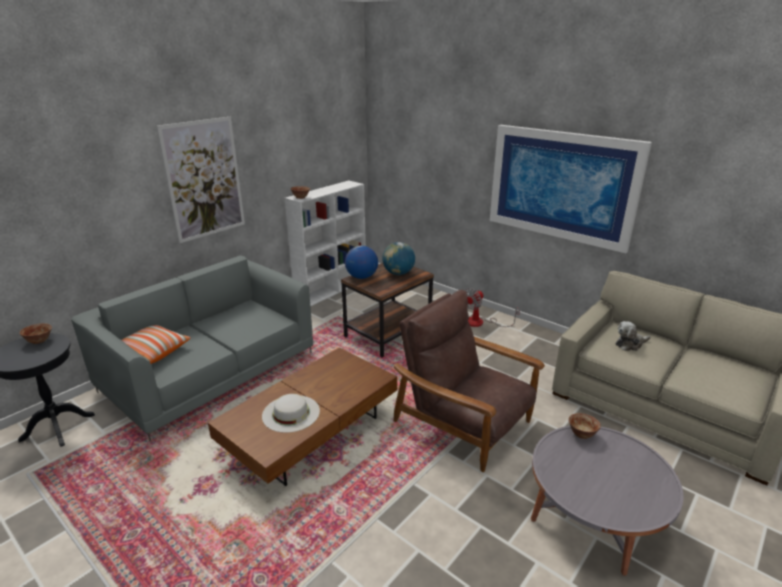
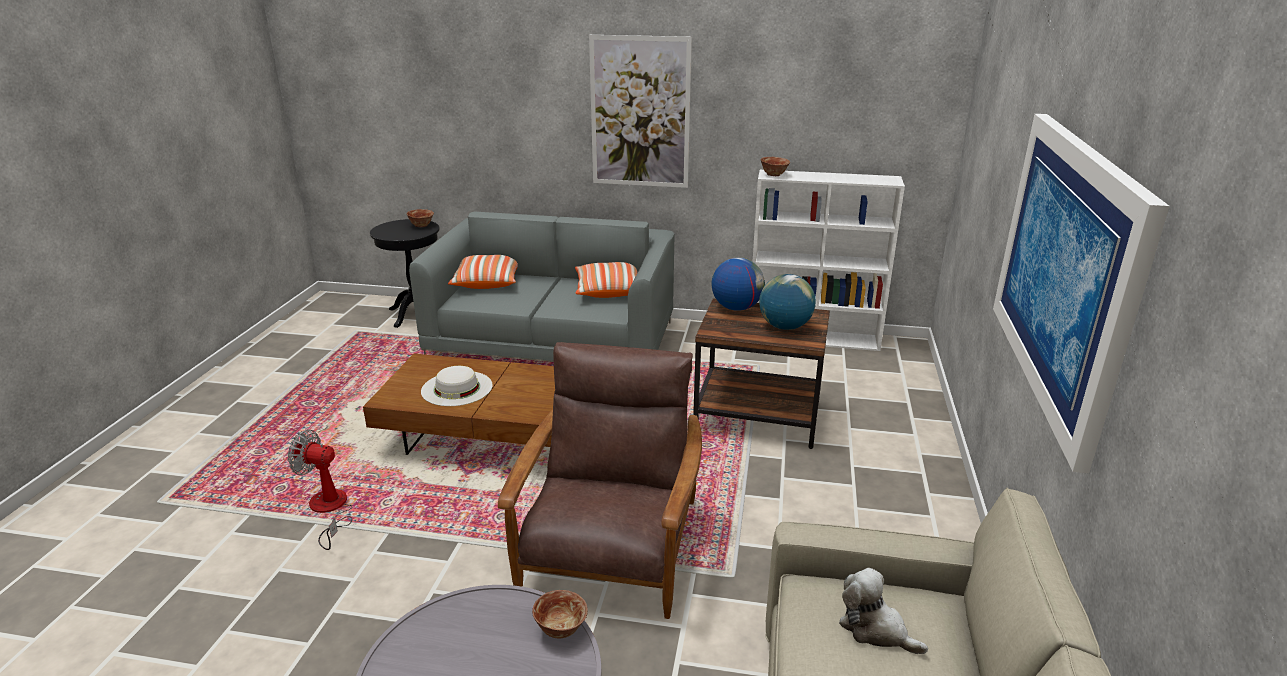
camera: 60 degrees right, 0 degrees up
fan [465,288,520,327] -> fan moved to [288,430,353,550]
none -> pillow [575,262,637,298]

